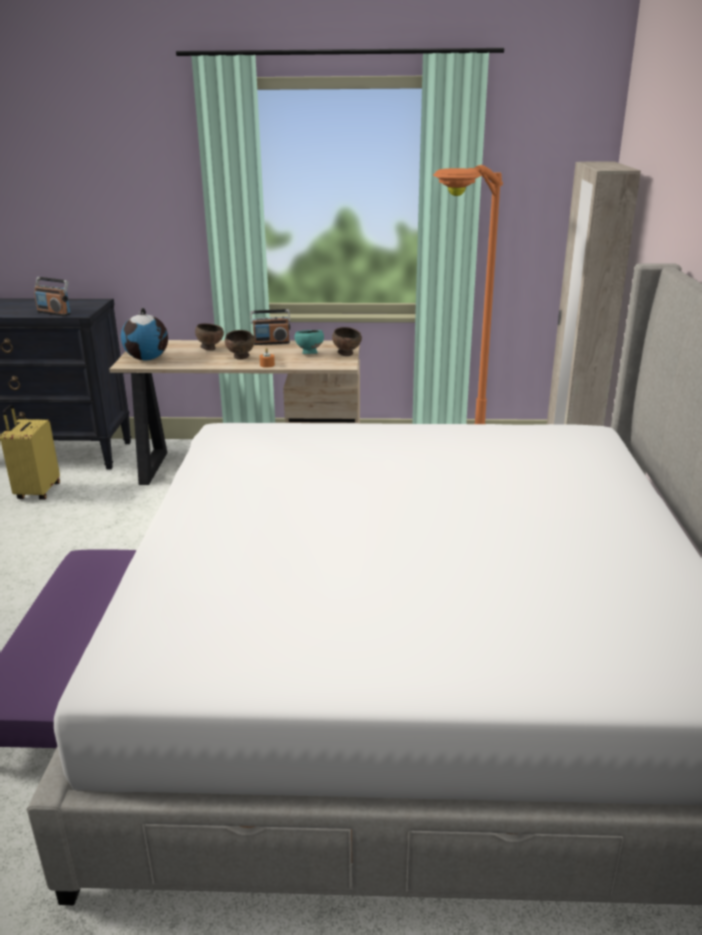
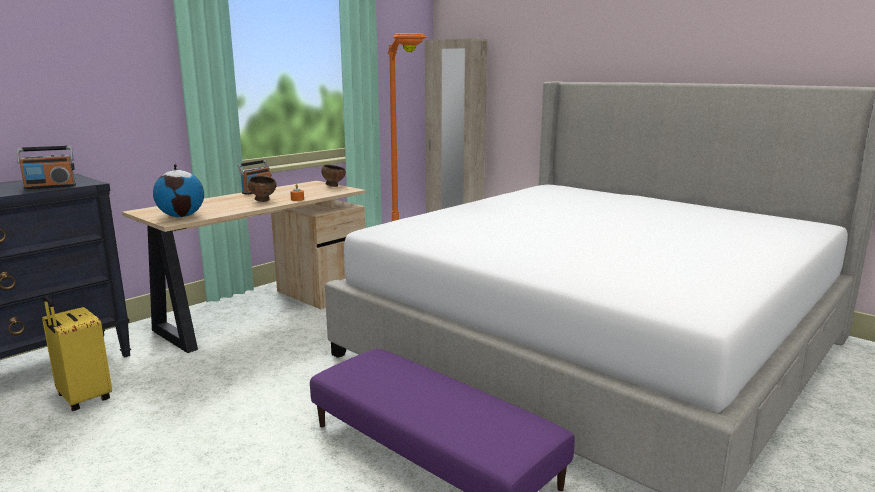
camera: 50 degrees left, 10 degrees down
brown bowl [195,323,224,351] -> none
turquoise bowl [295,330,324,354] -> none

